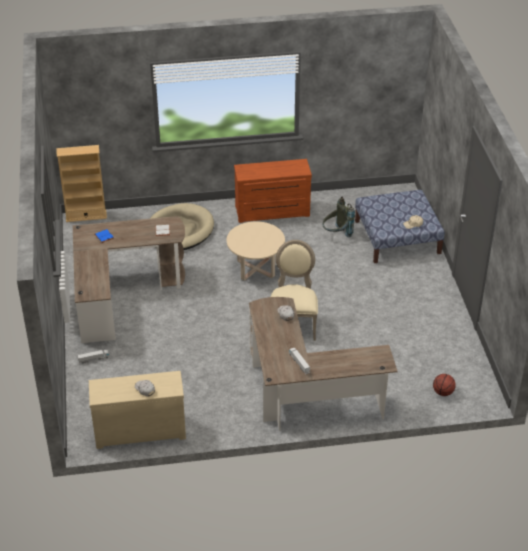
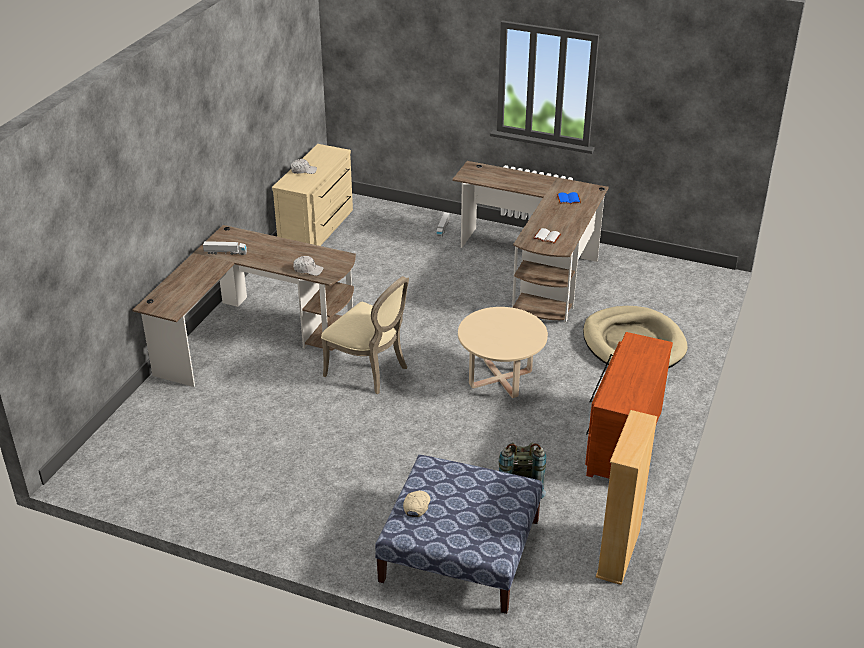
camera: 120 degrees right, 5 degrees down
beige bookcase [57,145,107,222] -> beige bookcase moved to [595,410,657,585]
basketball [433,374,456,396] -> none

